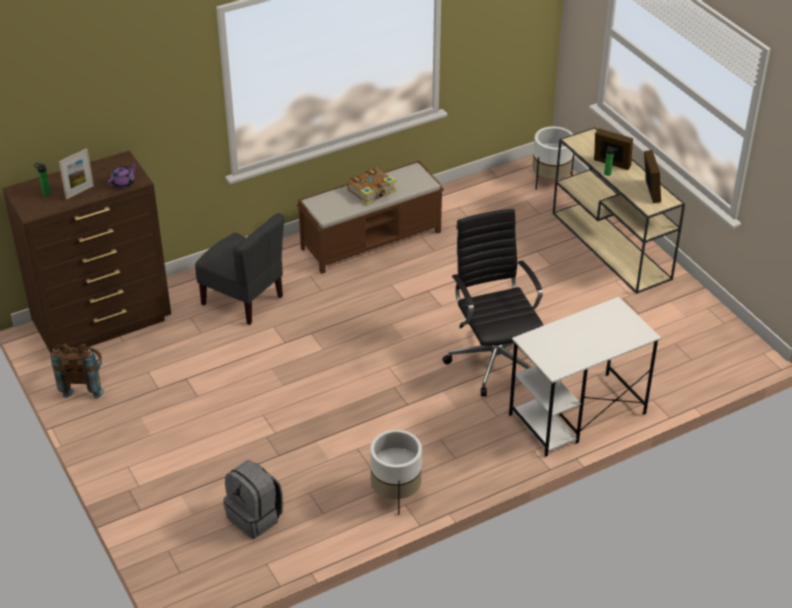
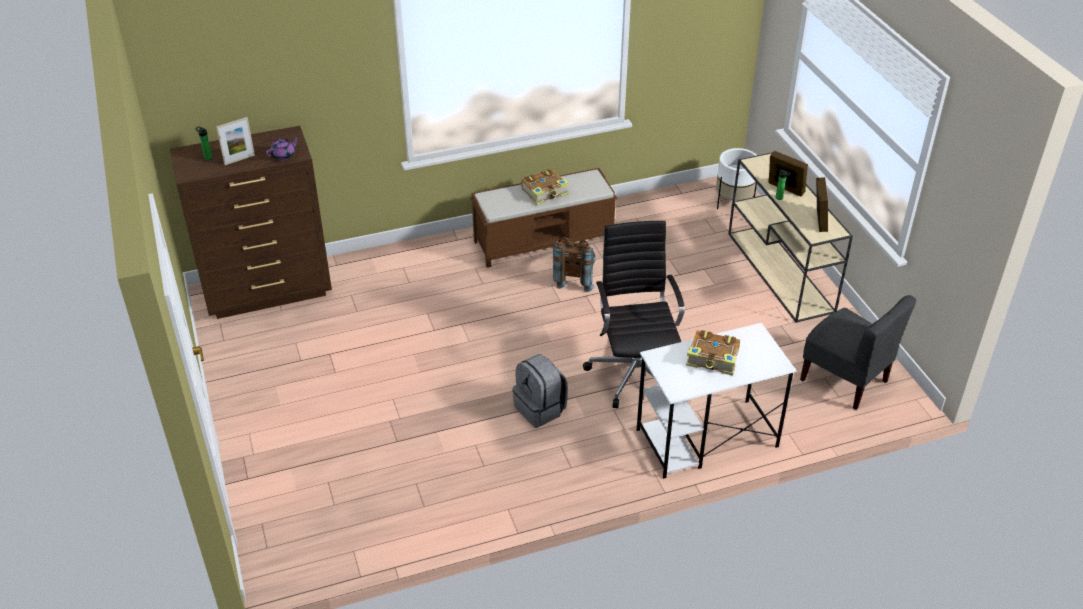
camera: 10 degrees right, 0 degrees up
brown backpack [51,343,104,399] -> brown backpack moved to [553,237,596,292]
grey chair [195,213,284,325] -> grey chair moved to [800,295,916,410]
grey backpack [223,460,283,539] -> grey backpack moved to [512,354,568,428]
white planter [370,430,422,515] -> none
none -> book [686,330,740,376]

